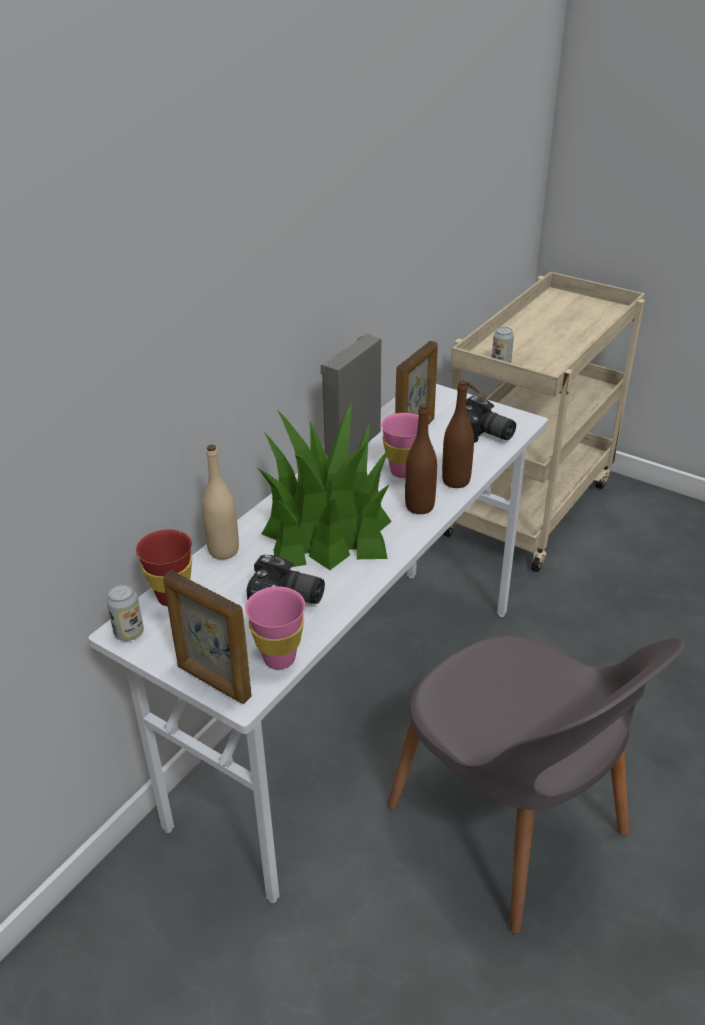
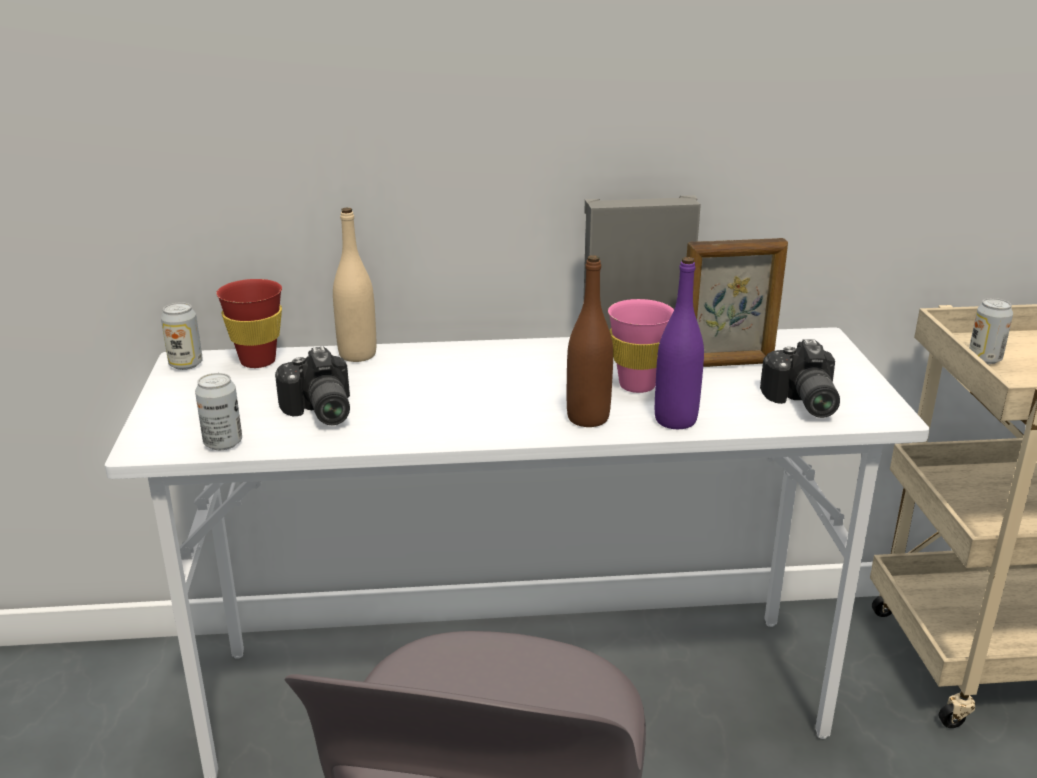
camera: 50 degrees right, 10 degrees down
picture frame [163,570,252,704] -> none
pink cup [245,586,305,670] -> can [195,373,242,450]
potted plant [258,403,392,570] -> none
brown bottle [442,380,474,488] -> purple bottle [655,257,704,429]

